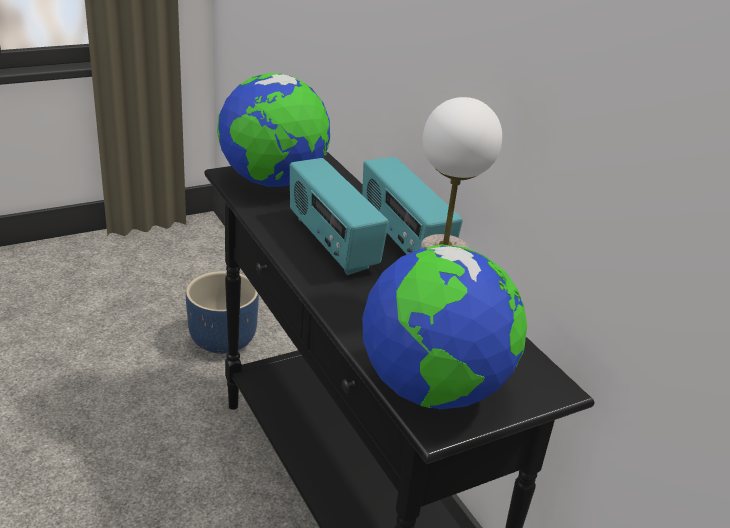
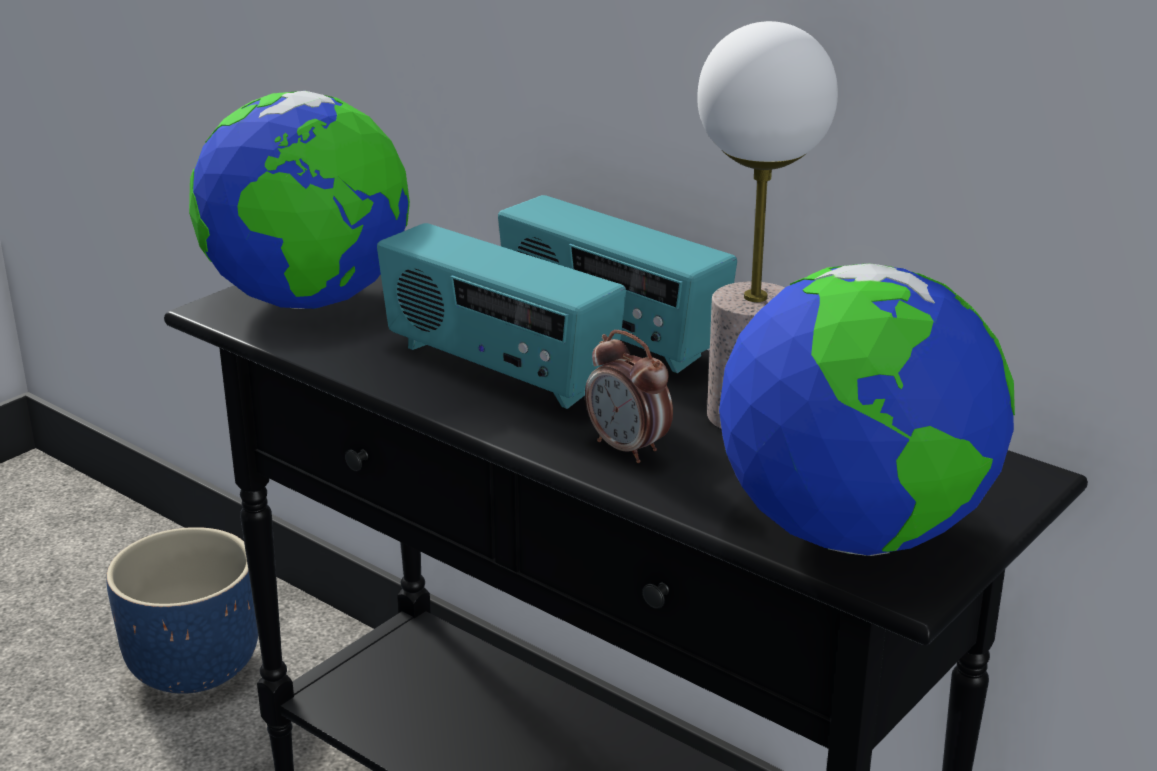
camera: 20 degrees left, 5 degrees down
none -> alarm clock [585,330,673,463]

